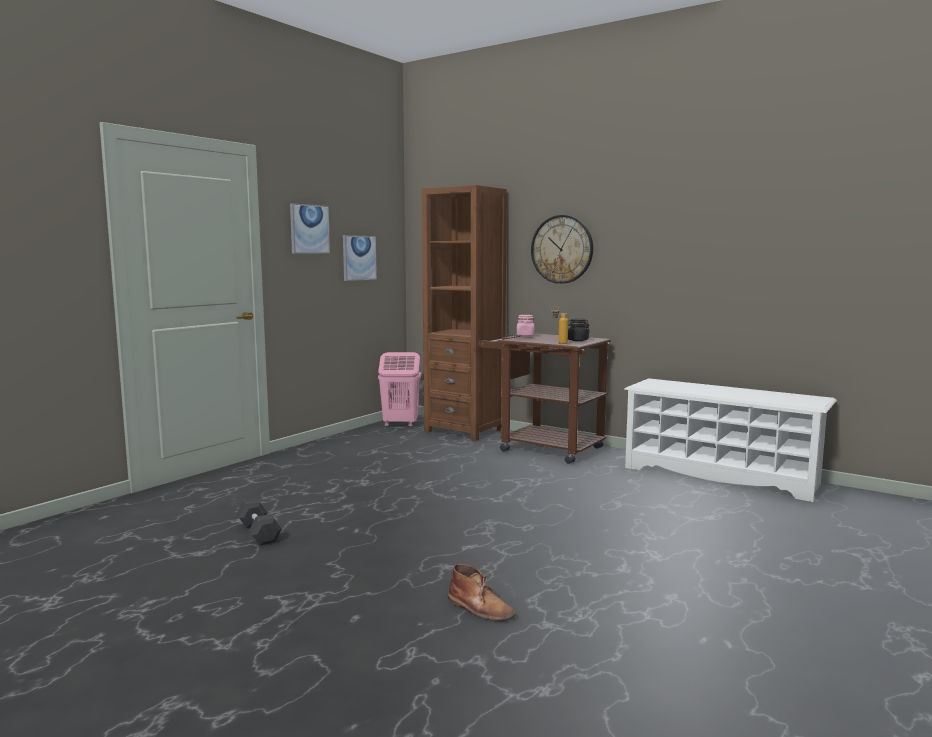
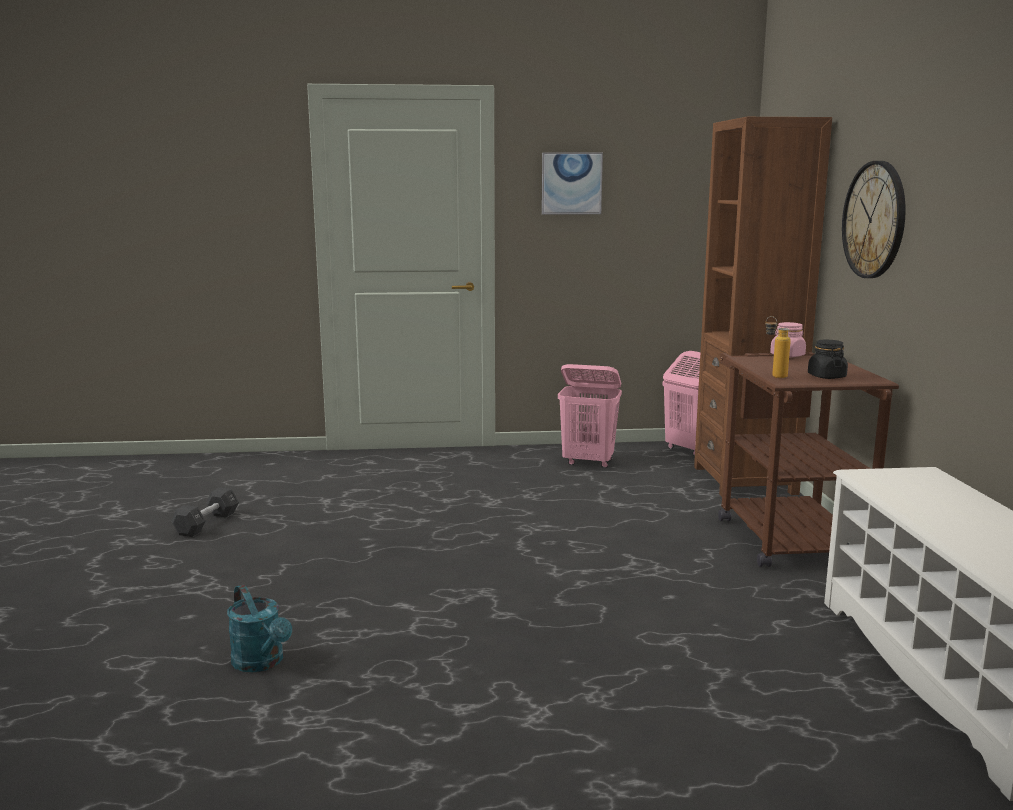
camera: 50 degrees right, 5 degrees up
black dumbbell [236,499,282,545] -> black dumbbell moved to [171,487,239,537]
picture [343,235,377,281] -> none
brown boot [448,564,516,621] -> turquoise watering can [227,584,292,672]
none -> pink laundry basket [558,364,622,468]

